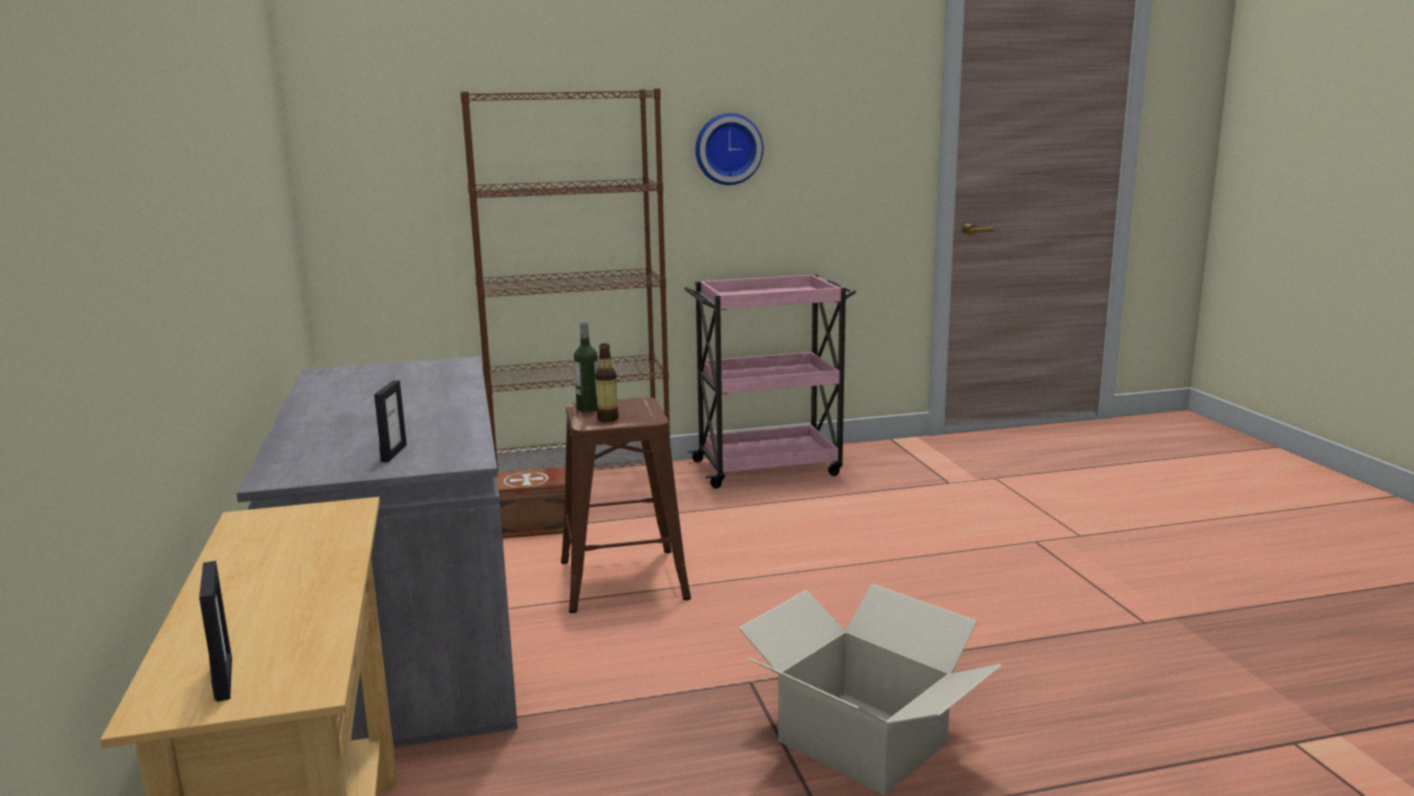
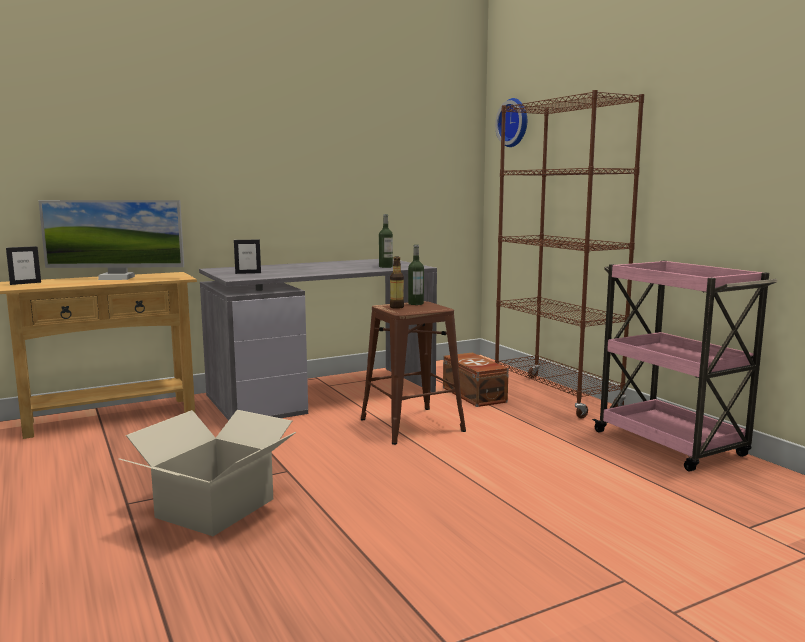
camera: 75 degrees right, 5 degrees down
wall clock [695,113,763,185] -> wall clock moved to [495,98,527,147]
none -> monitor [38,200,184,280]
none -> bottle [379,214,393,268]

